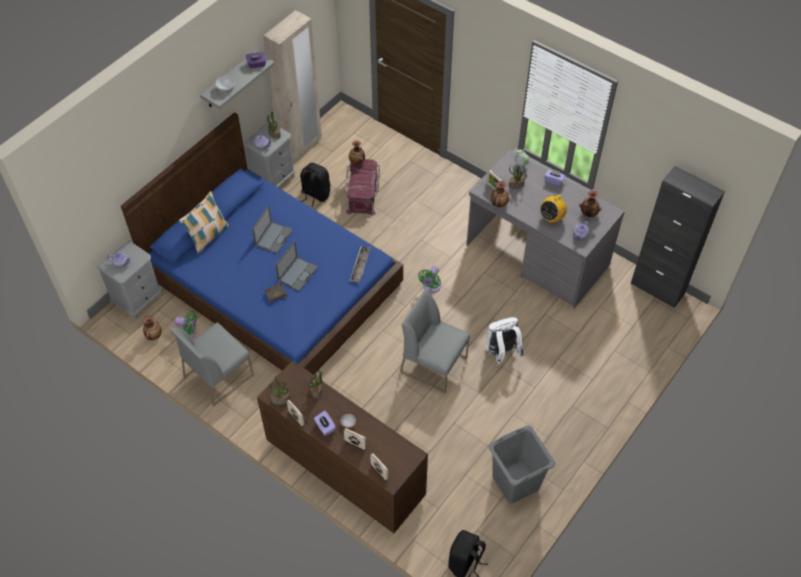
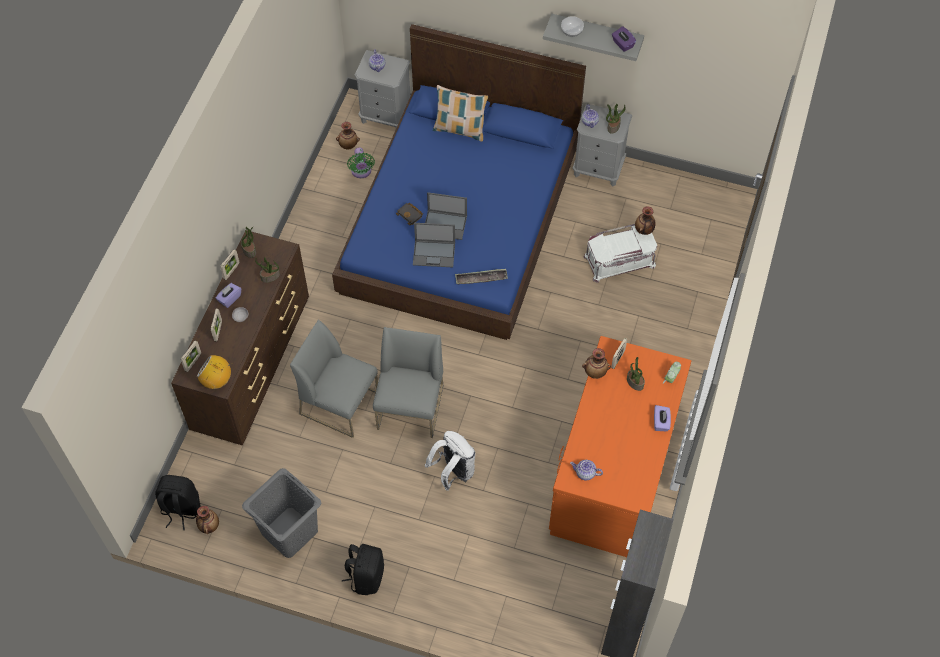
camera: 70 degrees right, 5 degrees up
grey chair [169,323,254,407] -> grey chair moved to [290,320,378,438]
laptop [252,205,293,254] -> laptop moved to [413,223,455,267]
beige wardrobe [263,10,322,164] -> none
black backpack [300,163,330,207] -> black backpack moved to [342,544,384,595]
red storage box [345,159,380,216] -> white storage box [583,224,657,283]
green fan [418,266,441,293] -> none
grey desk [466,150,625,308] -> orange desk [549,336,692,557]
radio [540,193,567,223] -> radio moved to [197,355,232,389]
vase [579,190,602,217] -> vase moved to [196,506,219,534]

